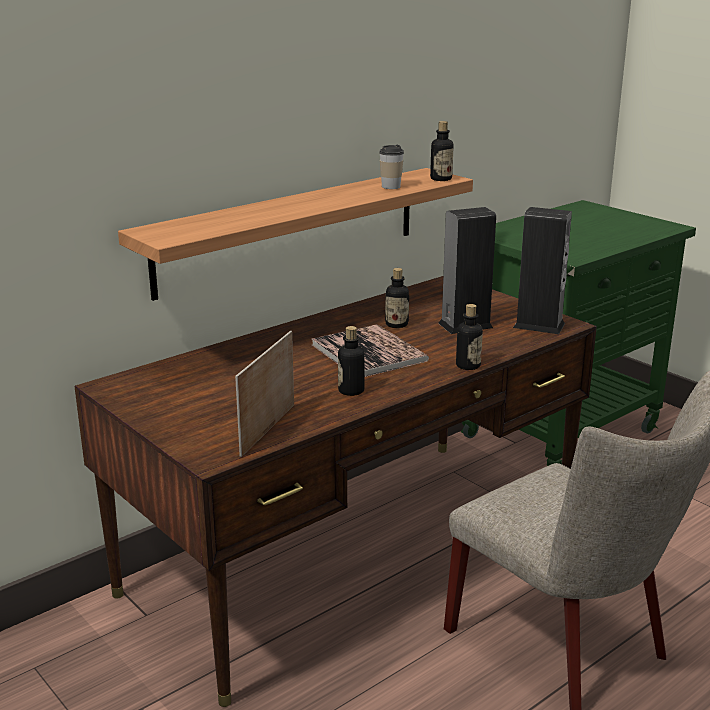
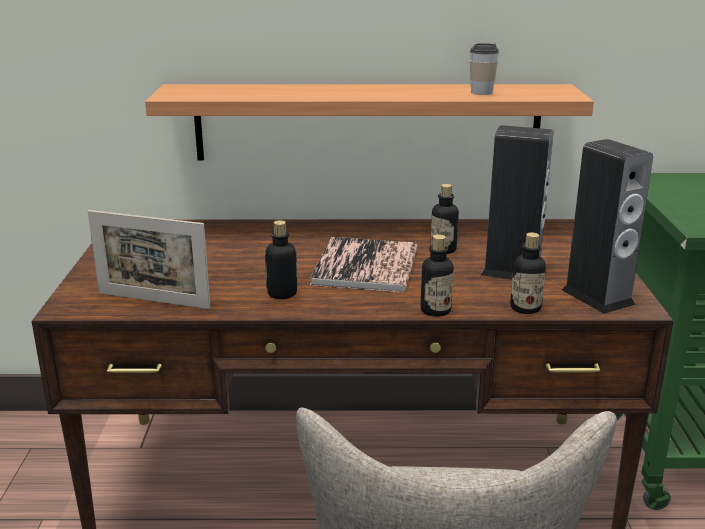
camera: 40 degrees right, 0 degrees up
picture frame [235,331,294,457] -> picture frame turned 135 degrees counterclockwise [88,210,211,309]
bottle [430,121,454,181] -> bottle moved to [510,232,546,314]

